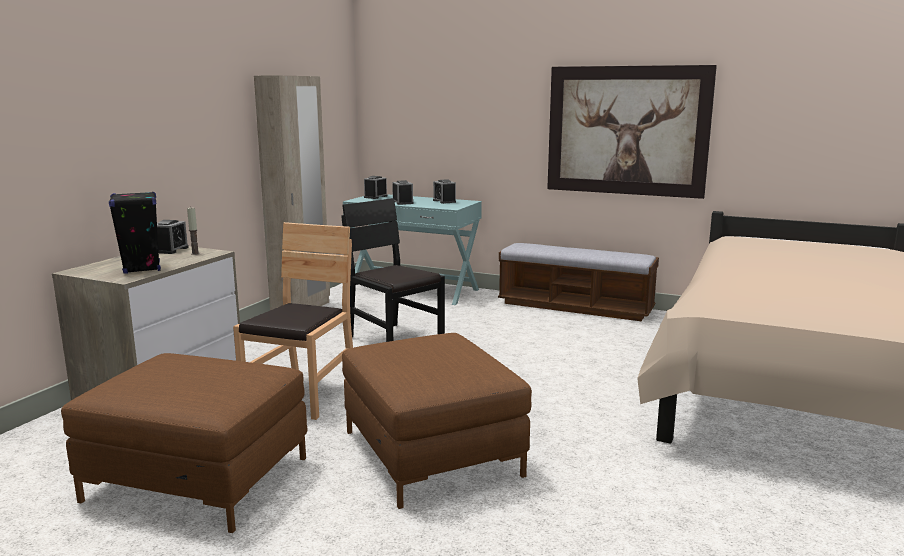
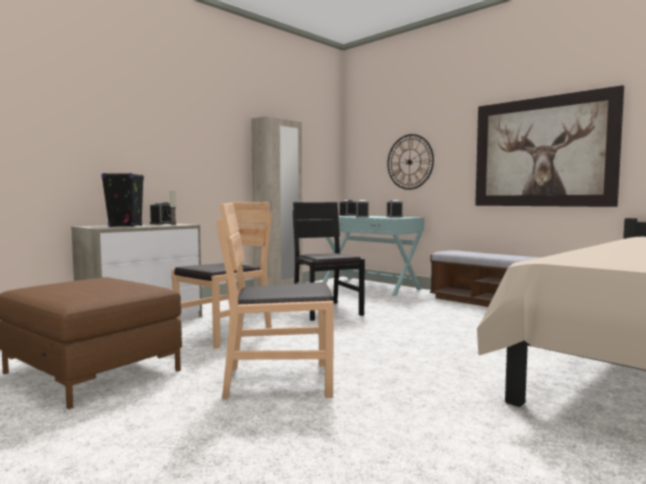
camera: 20 degrees right, 10 degrees down
brown ottoman [342,333,532,509] -> brown chair [216,203,334,399]
none -> wall clock [387,134,434,190]

